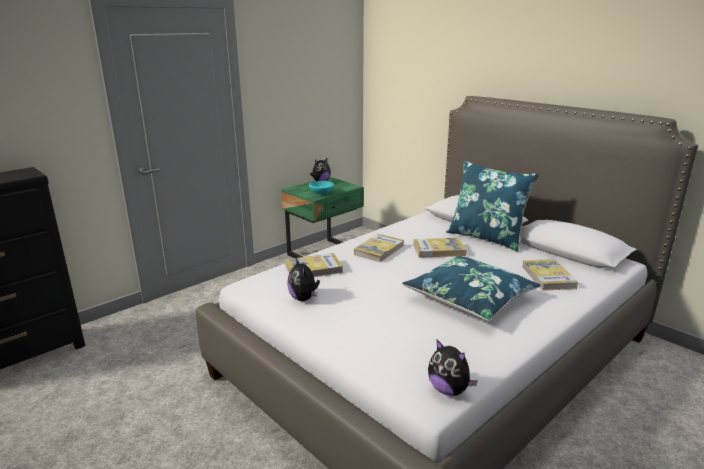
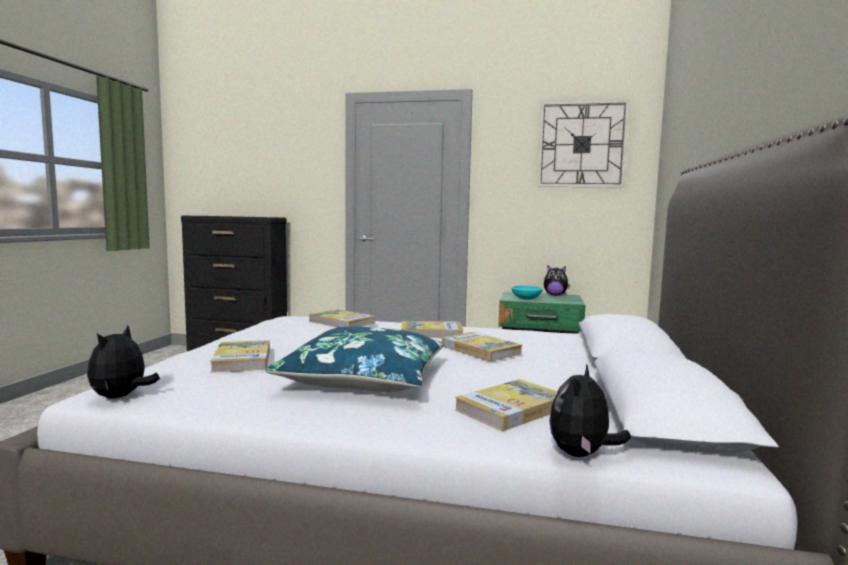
camera: 55 degrees right, 15 degrees down
plush toy [287,257,320,301] -> plush toy moved to [549,363,631,457]
blue pillow [446,161,539,252] -> none
none -> book [210,340,270,373]
none -> wall clock [537,100,630,187]

